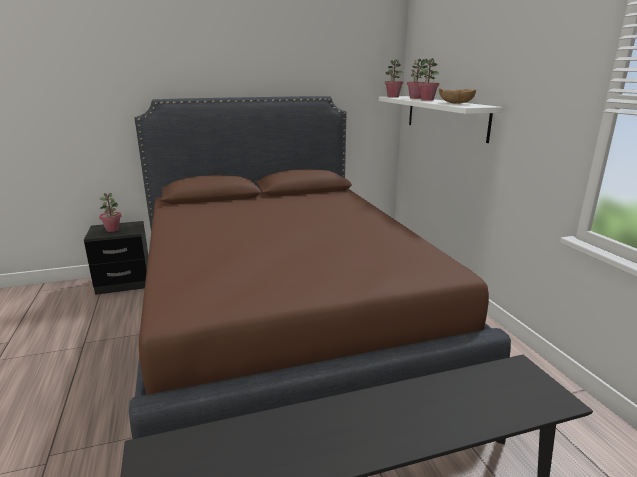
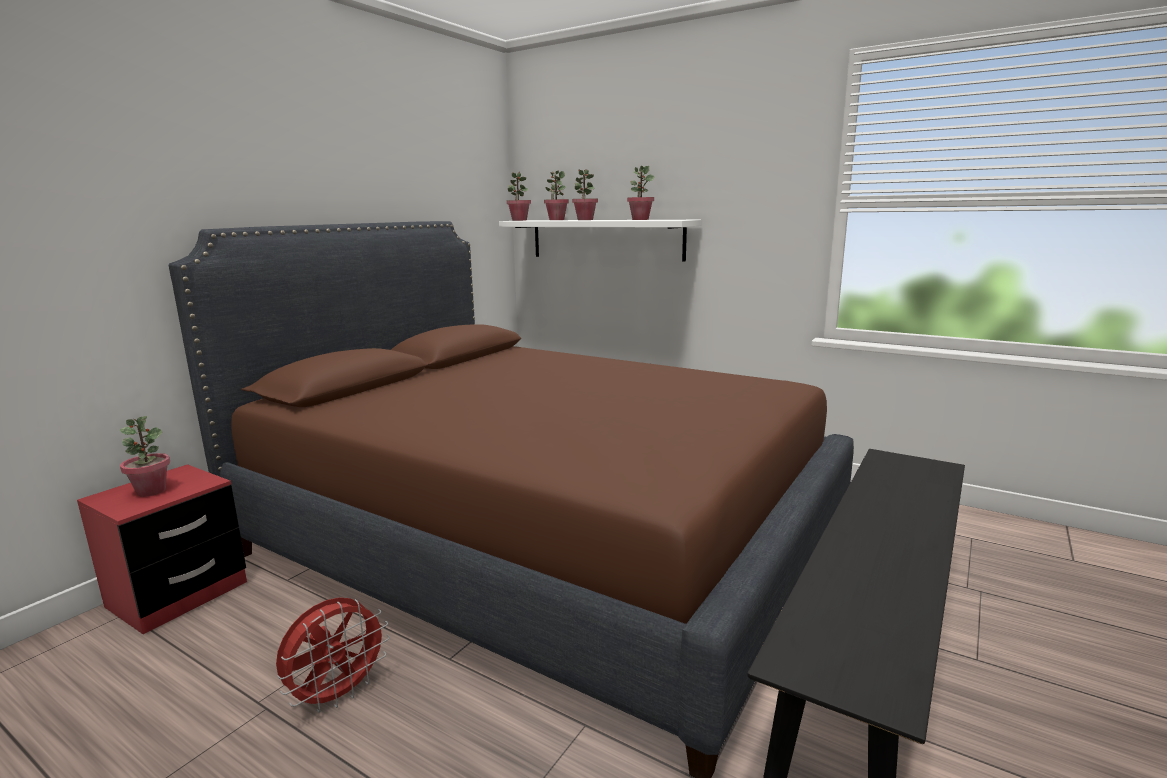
camera: 40 degrees left, 5 degrees down
black nightstand [84,221,148,295] -> red nightstand [77,464,247,634]
brown bowl [439,88,476,104] -> potted plant [627,166,655,220]
none -> red fan [276,598,390,713]

